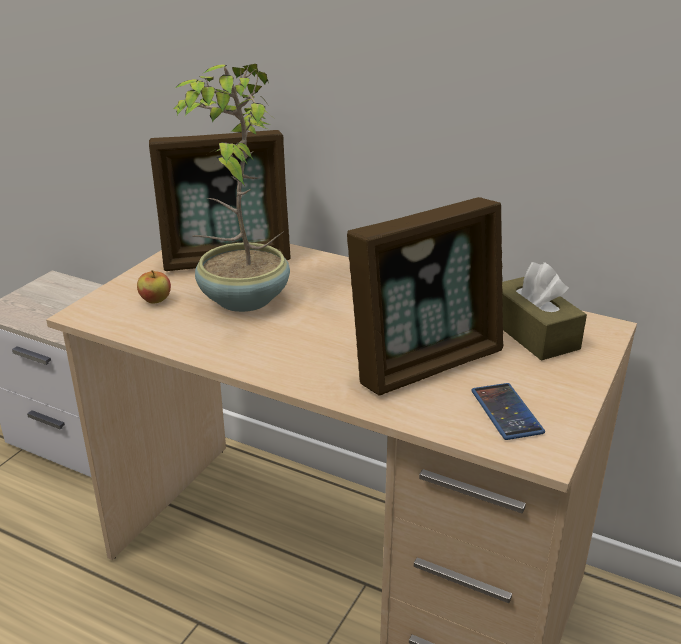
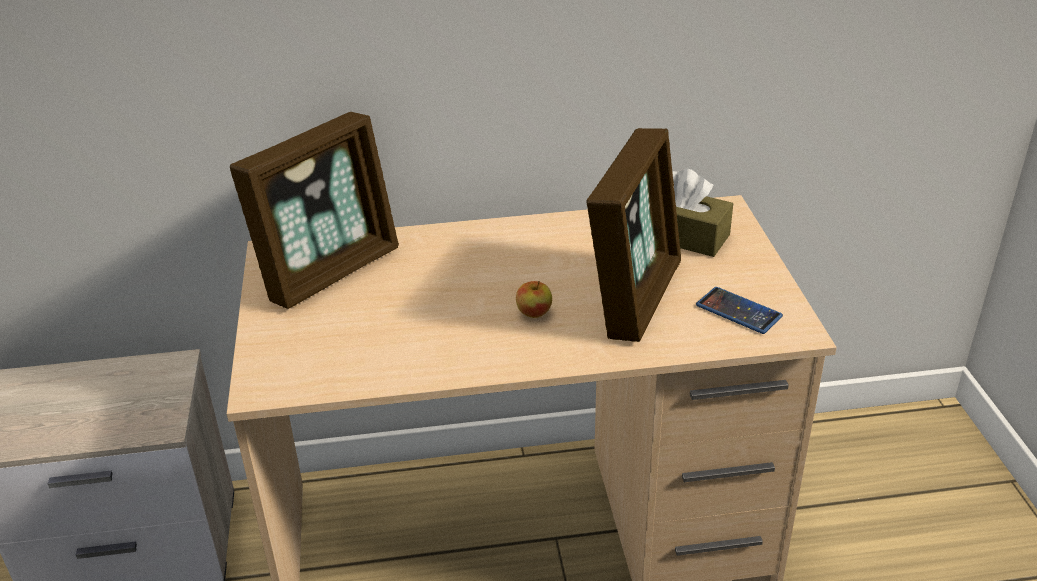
camera: 35 degrees left, 5 degrees up
apple [137,270,171,304] -> apple moved to [516,281,552,318]
potted plant [173,64,290,312] -> none

